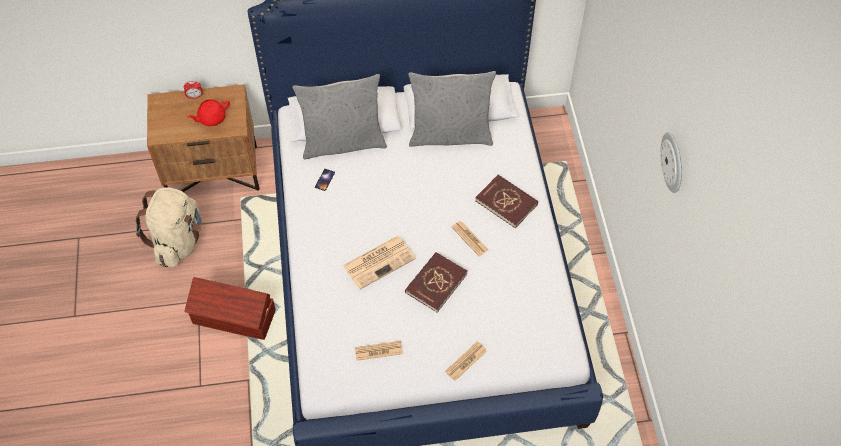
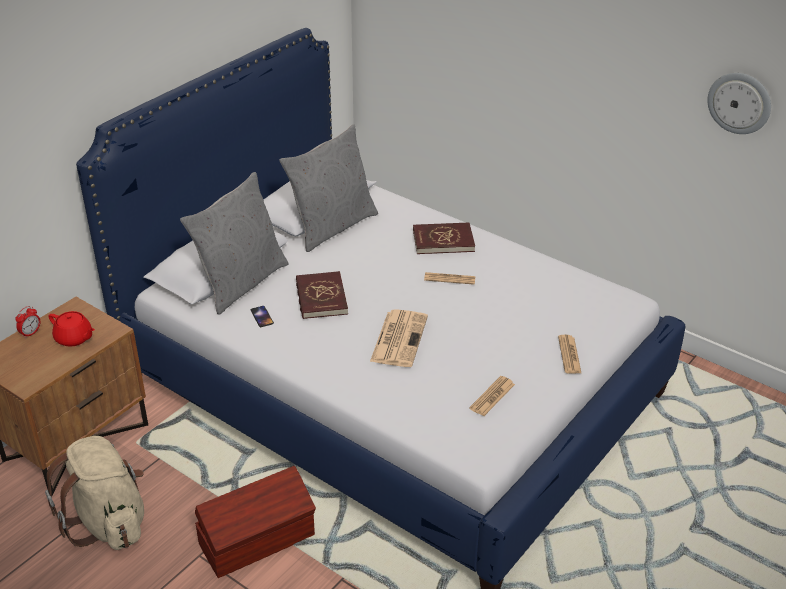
camera: 45 degrees left, 20 degrees down
red teapot [187,99,230,126] -> red teapot turned 75 degrees counterclockwise [49,311,95,347]
red book [405,252,467,312] -> red book moved to [296,271,348,319]
wall clock [661,132,682,193] -> wall clock moved to [707,73,771,134]

